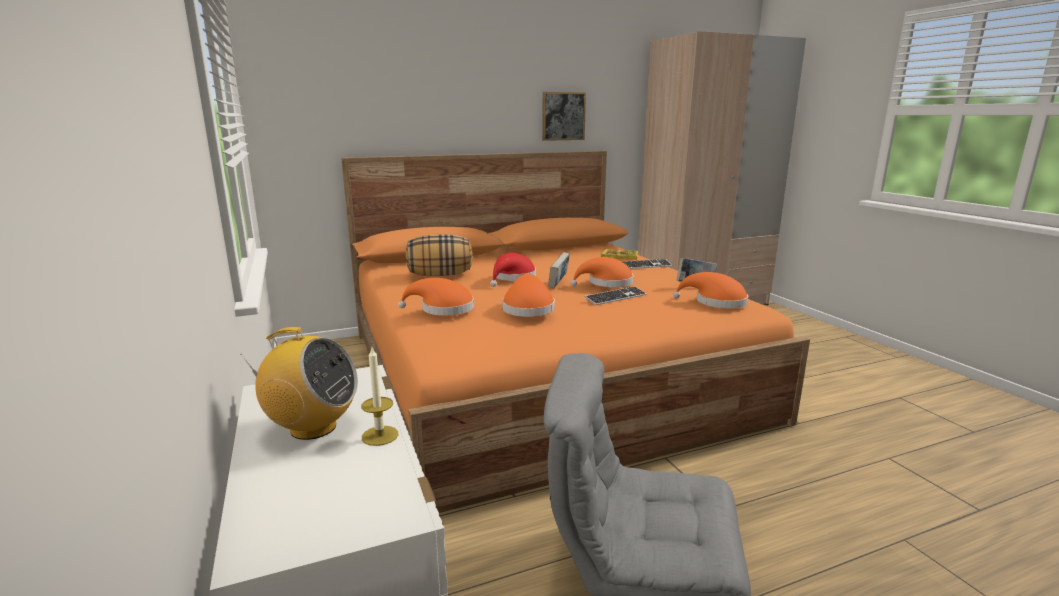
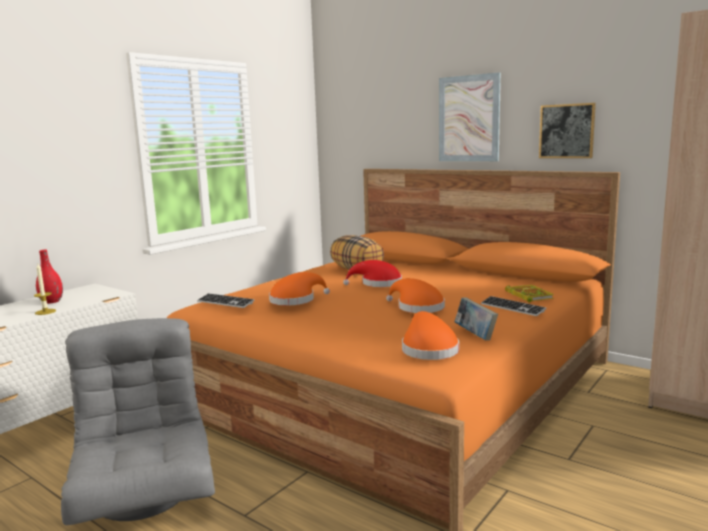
camera: 60 degrees right, 5 degrees down
radio [240,327,358,440] -> red vase [36,250,63,304]
orange hat [398,278,474,315] -> none
book [548,252,570,288] -> none
keyboard [585,286,647,305] -> keyboard moved to [197,293,255,308]
none -> picture [439,72,501,161]

